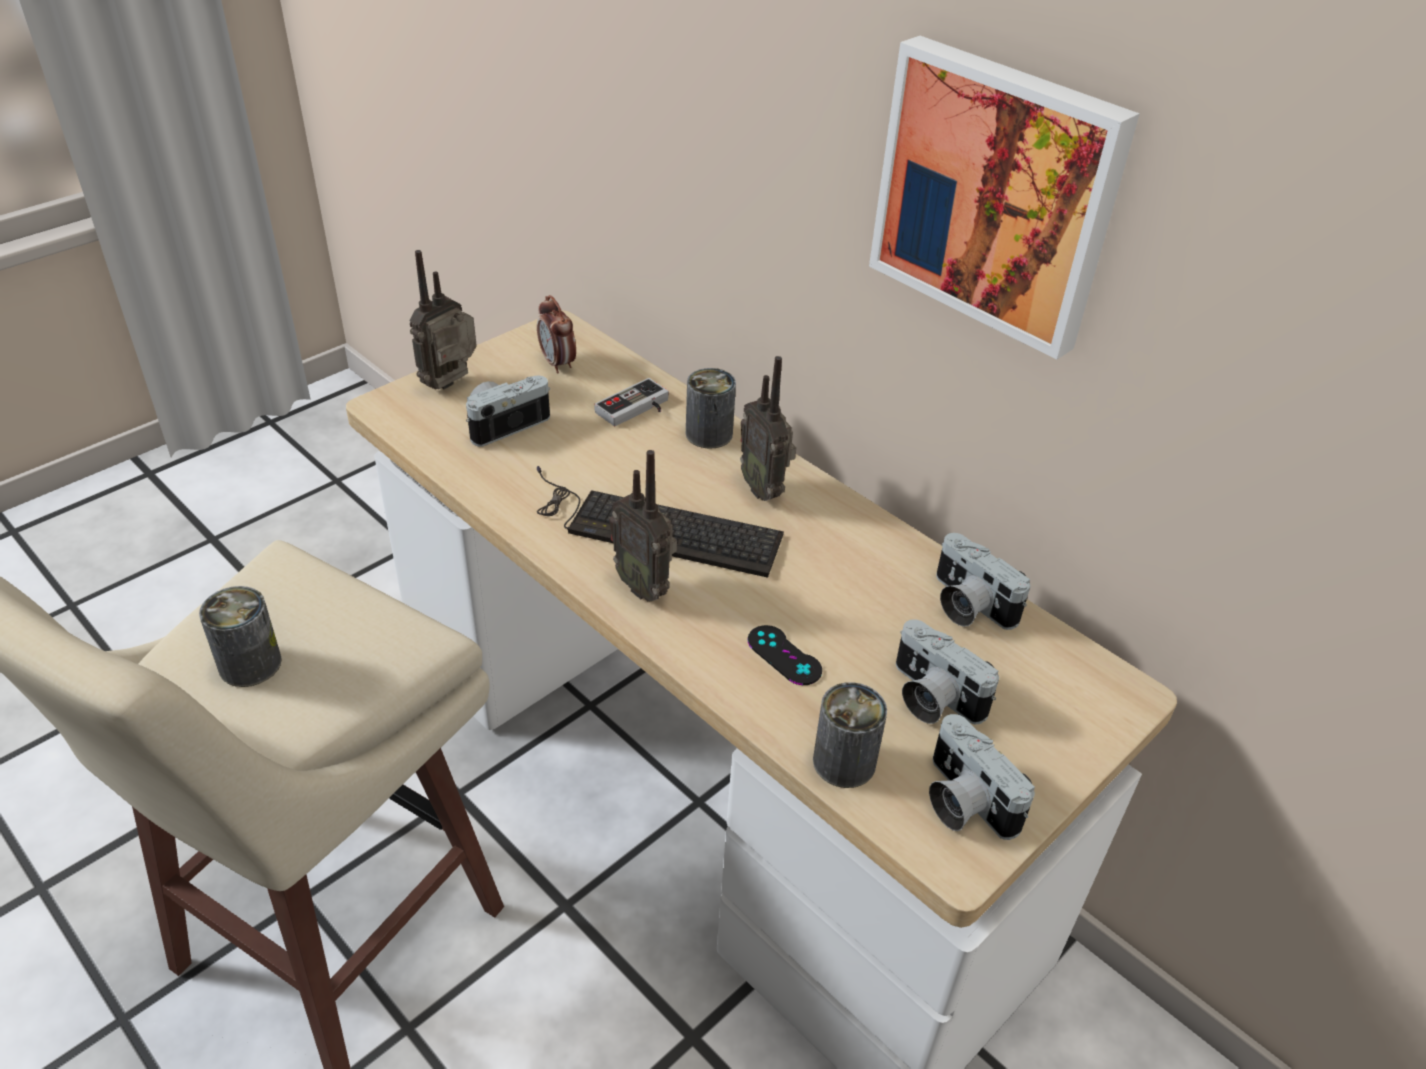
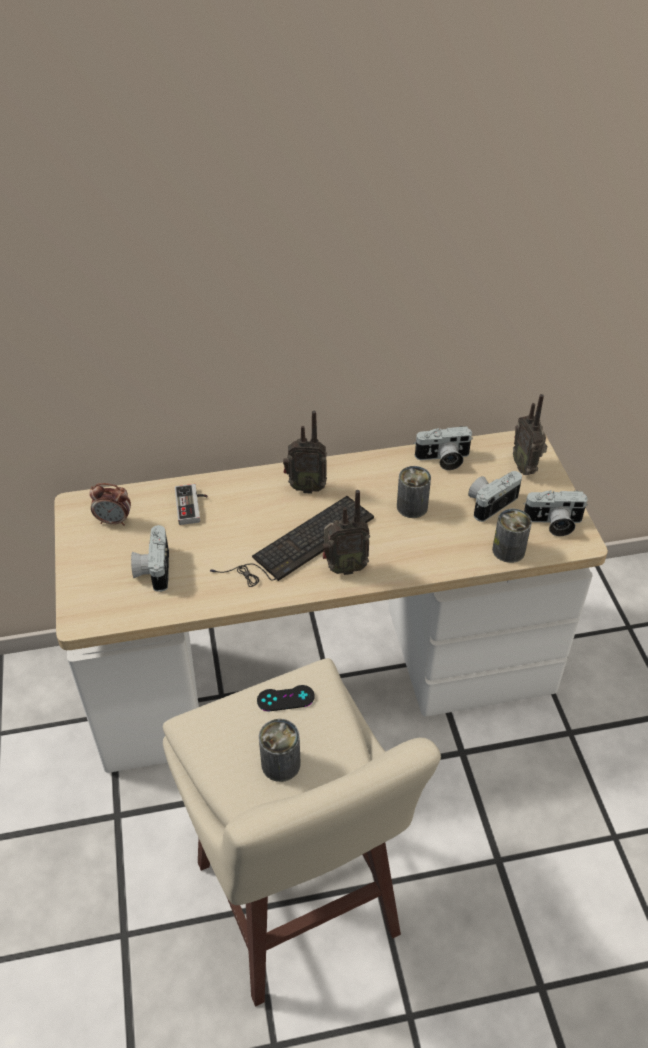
camera: 55 degrees left, 5 degrees up
radio [409,250,477,389] -> radio moved to [513,394,547,475]
can [686,368,736,449] -> can moved to [397,466,431,518]
black game controller [748,625,822,685] -> black game controller moved to [257,685,315,711]
picture [869,36,1140,360] -> none
camera [896,619,999,725] -> camera turned 150 degrees clockwise [468,471,522,522]

